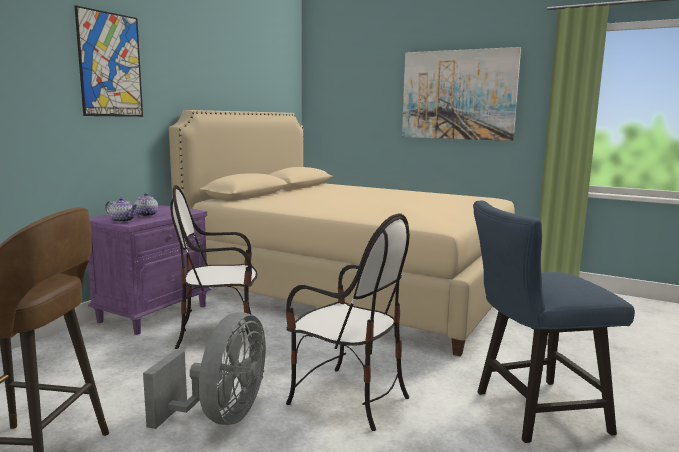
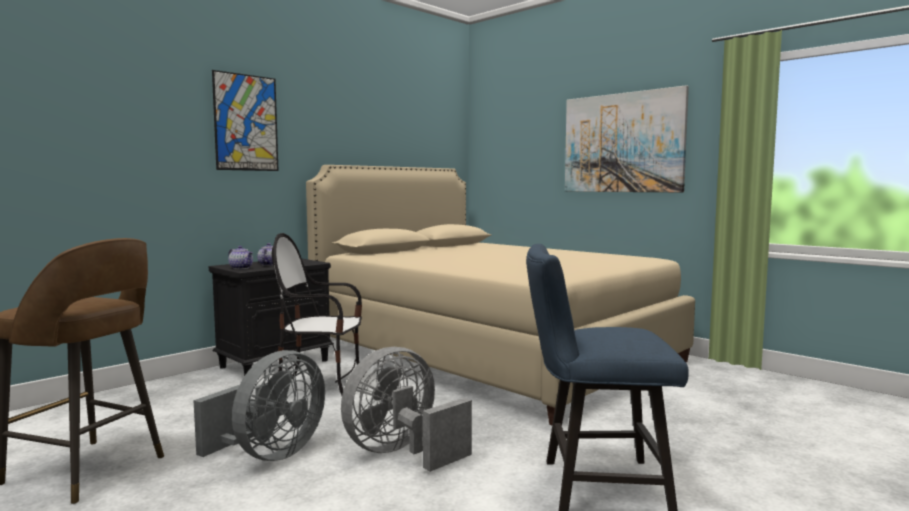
camera: 15 degrees right, 5 degrees down
purple nightstand [88,205,211,335] -> black nightstand [209,259,334,376]
chair [286,213,410,431] -> grey fan [341,347,472,472]

